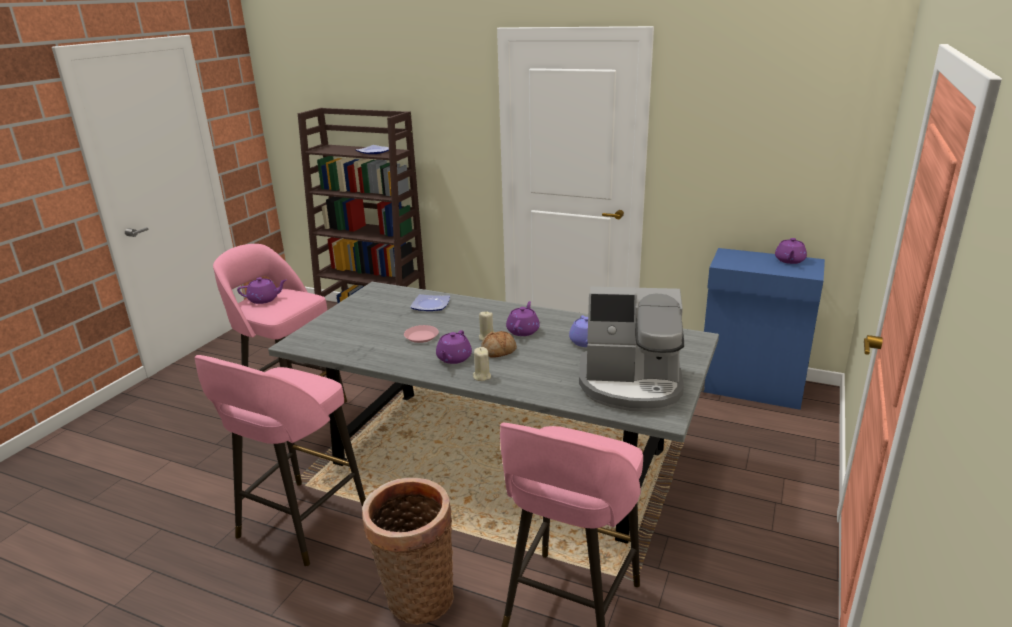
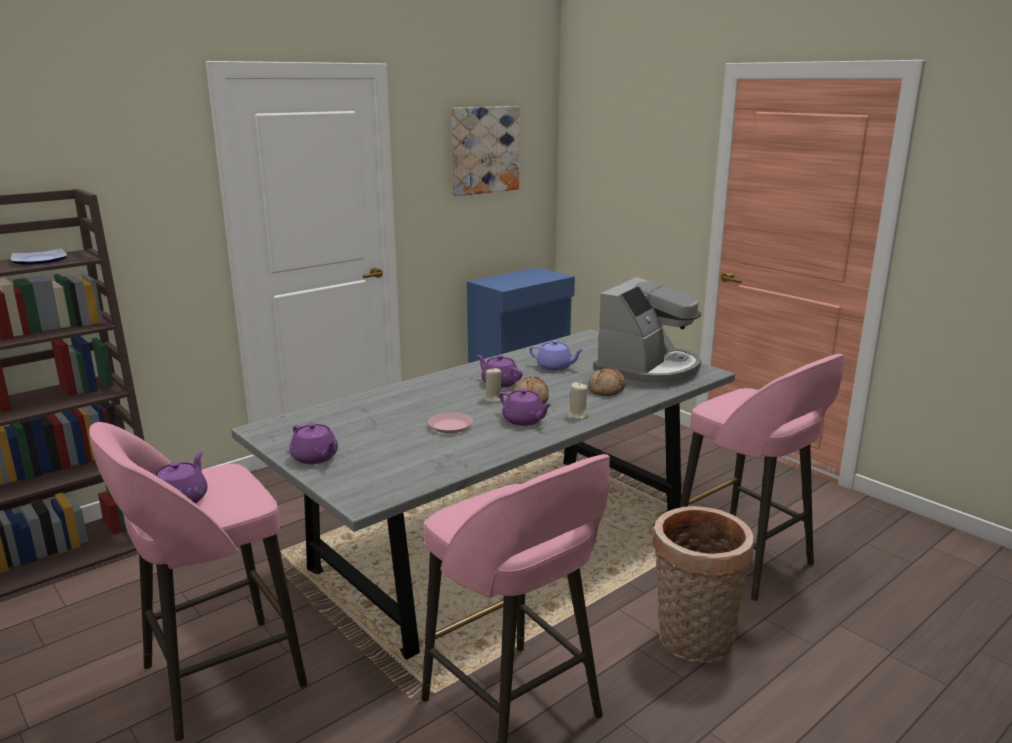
camera: 65 degrees left, 5 degrees down
plate [410,294,450,311] -> none
purple teapot [775,238,807,264] -> purple teapot moved to [290,423,338,464]
none -> picture [451,106,520,196]
none -> bread [588,368,626,396]

